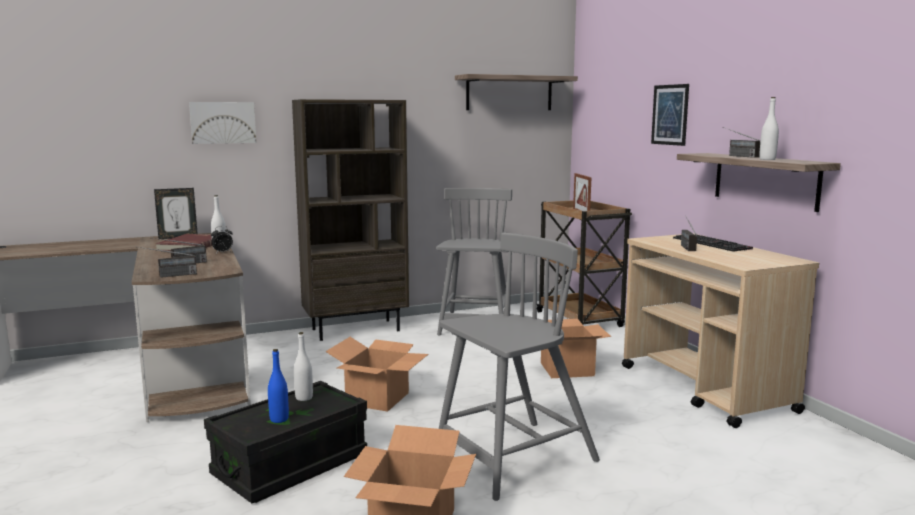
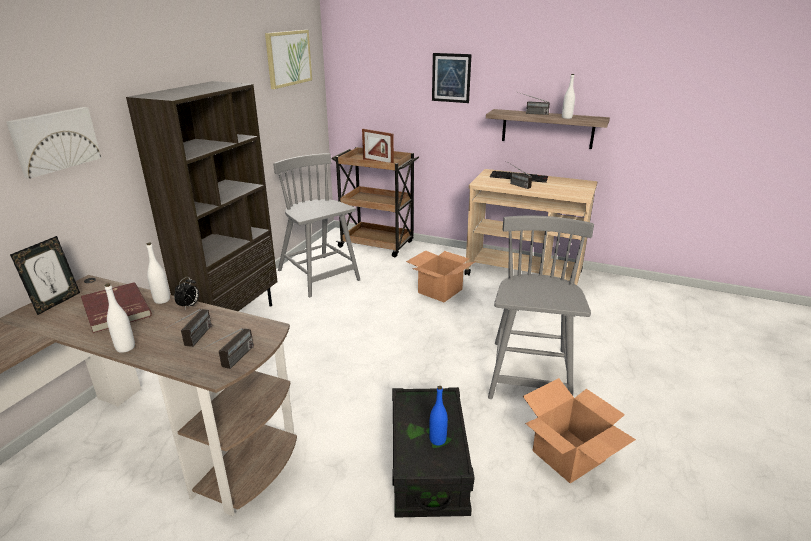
camera: 45 degrees left, 15 degrees up
white bottle [294,332,313,401] -> white bottle moved to [105,283,135,353]
cardboard box [325,337,429,412] -> none
shelf [455,74,578,110] -> picture [265,30,312,89]

